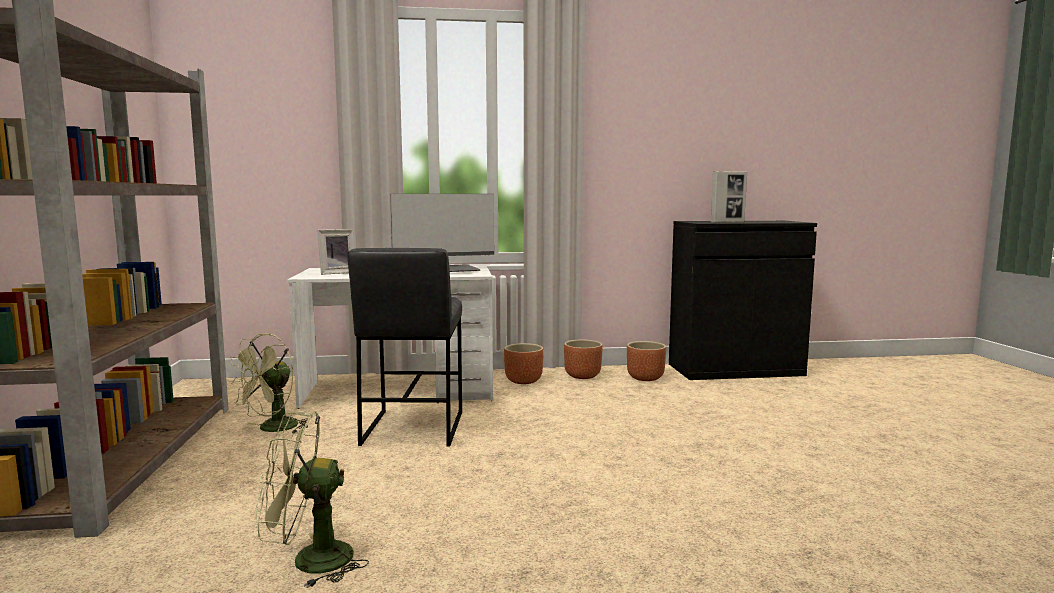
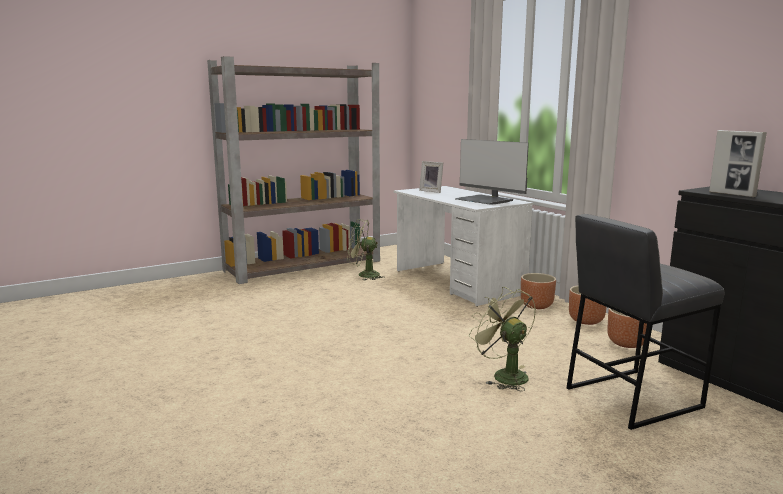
camera: 65 degrees right, 5 degrees up
green fan [255,412,369,588] -> green fan moved to [469,287,536,391]
grey stool [347,248,462,447] -> grey stool moved to [567,214,724,430]

